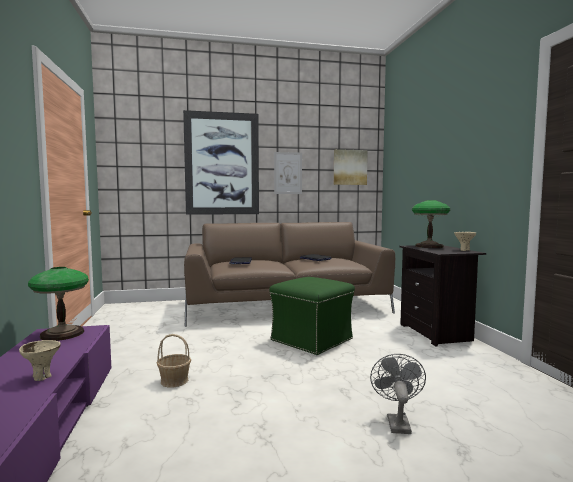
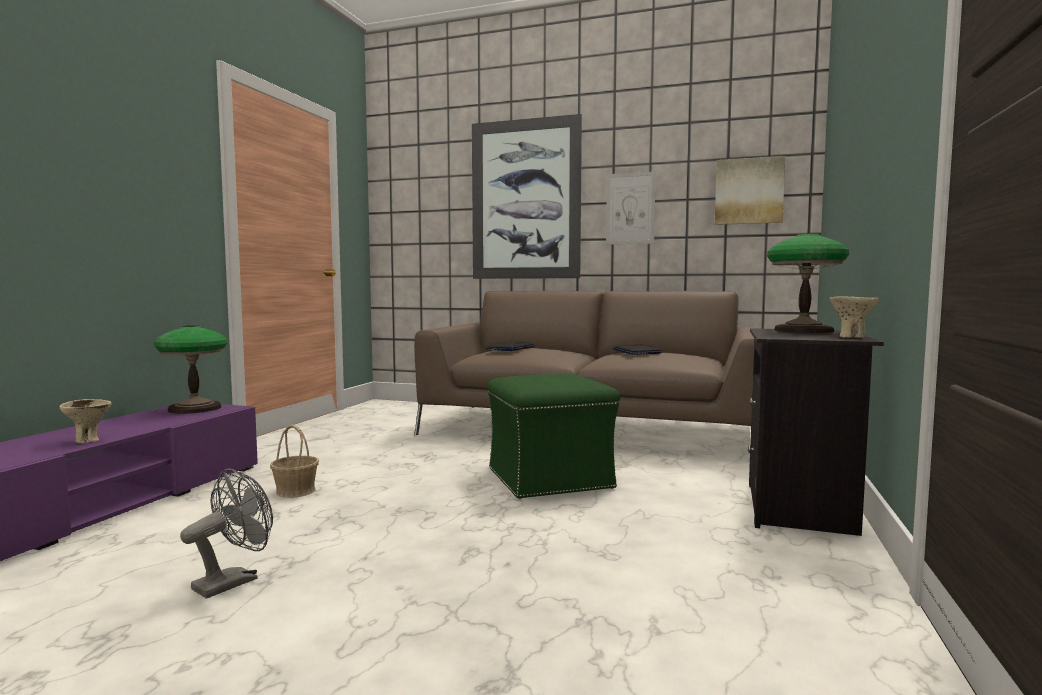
camera: 30 degrees right, 0 degrees up
grey fan [370,354,426,434] -> grey fan moved to [180,468,273,598]

